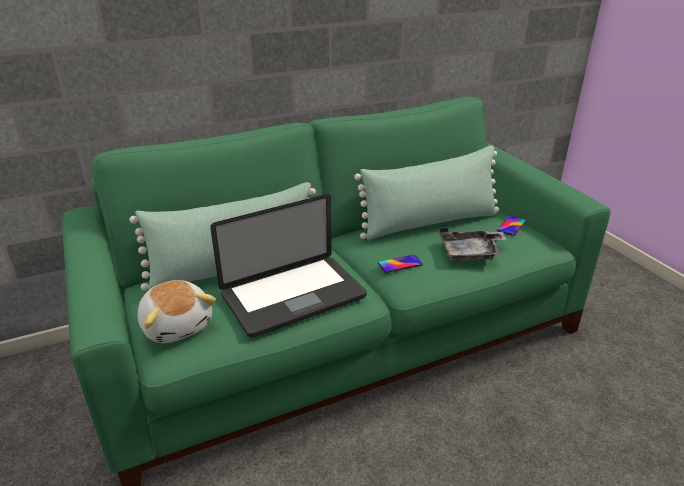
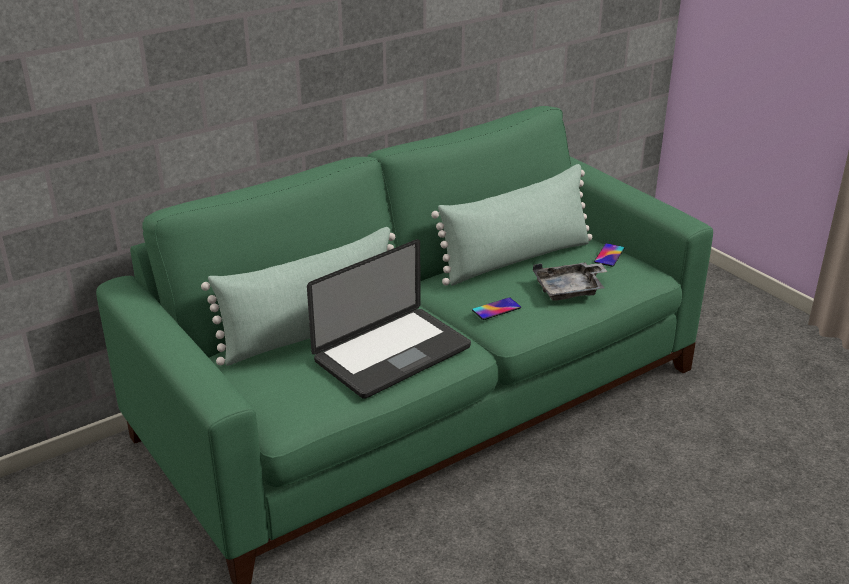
camera: 10 degrees left, 0 degrees up
plush toy [138,280,216,343] -> none

